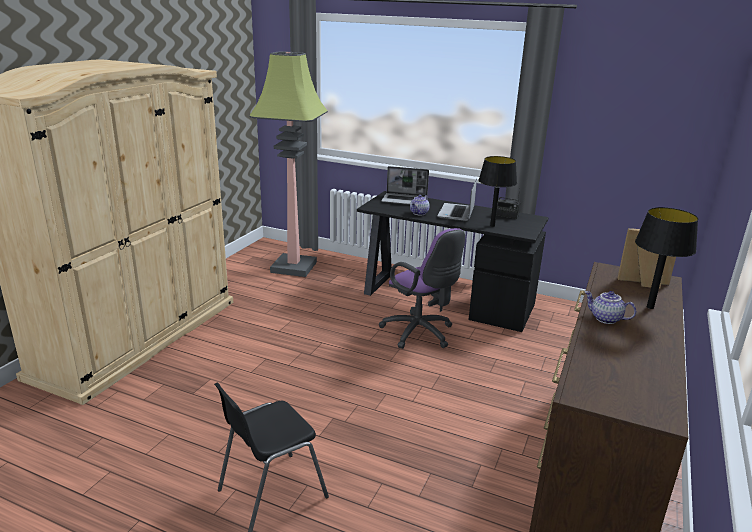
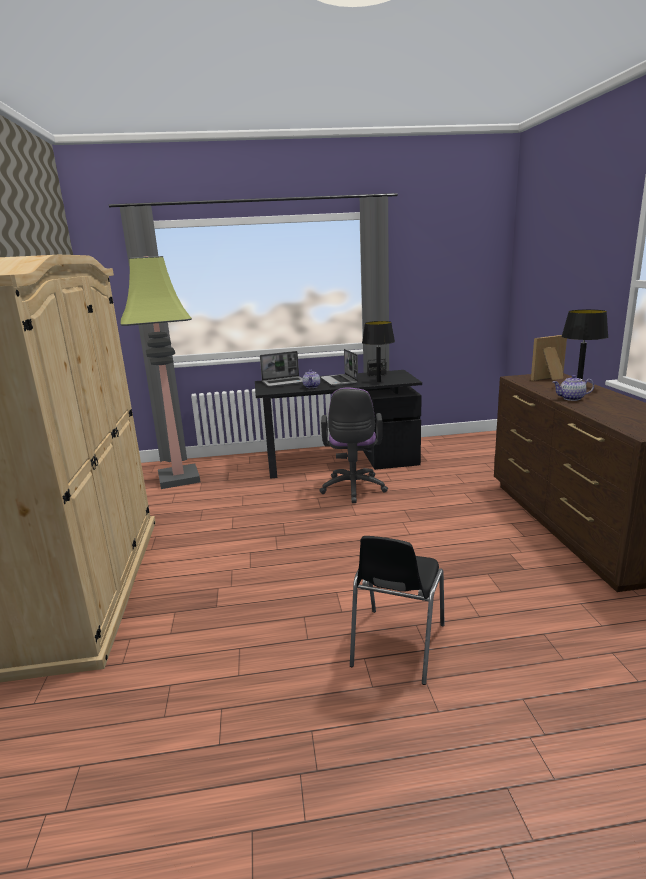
camera: 30 degrees left, 5 degrees down
purple office chair [379,228,465,349] -> purple office chair turned 75 degrees clockwise [319,388,388,503]

